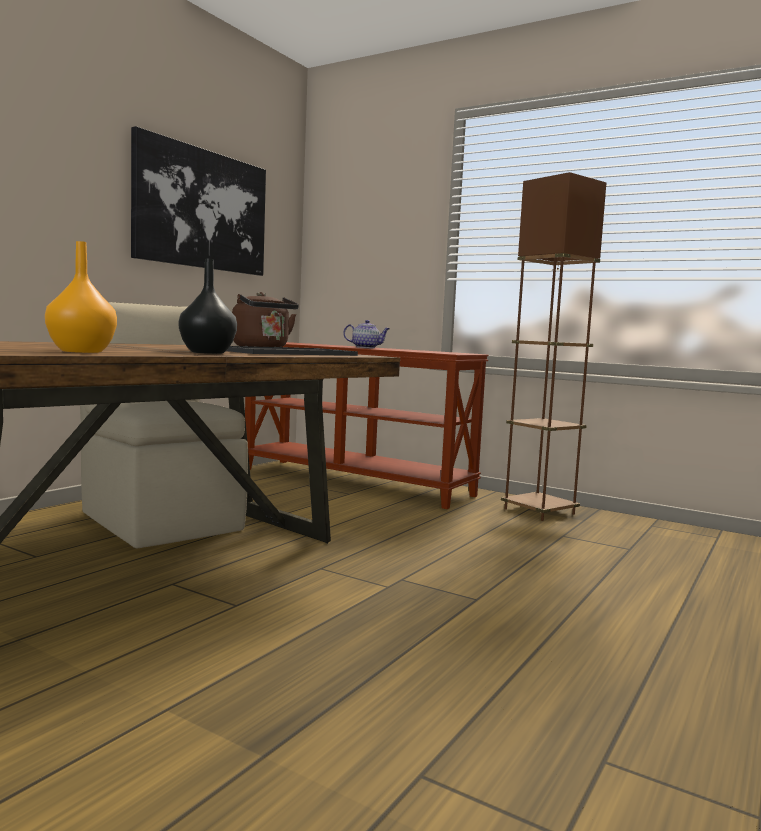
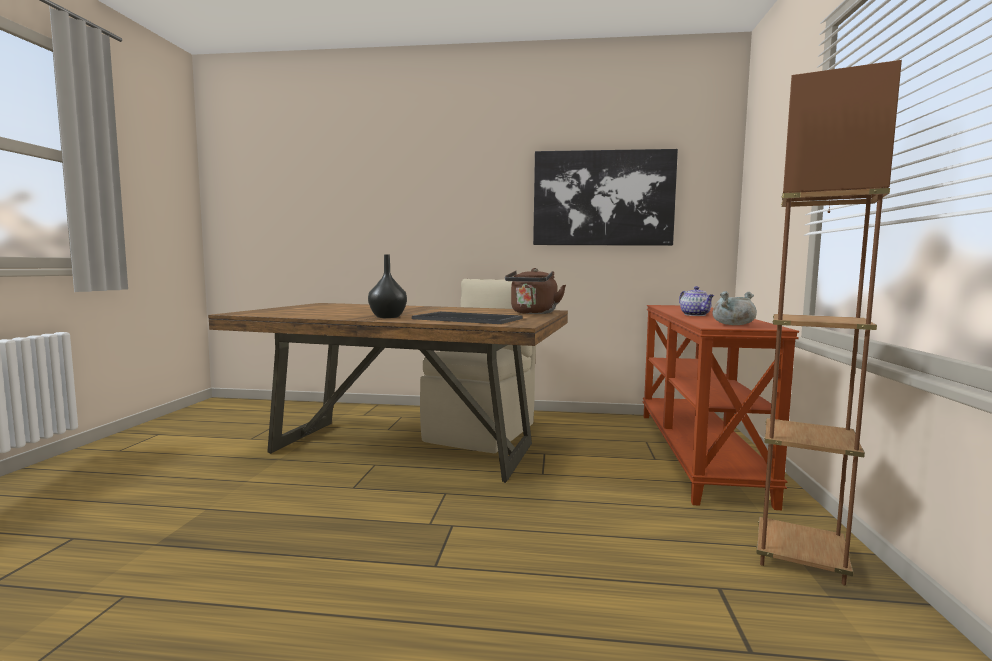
camera: 65 degrees right, 0 degrees up
orange vase [45,241,117,353] -> none
none -> grey cooking pot [713,291,757,325]

